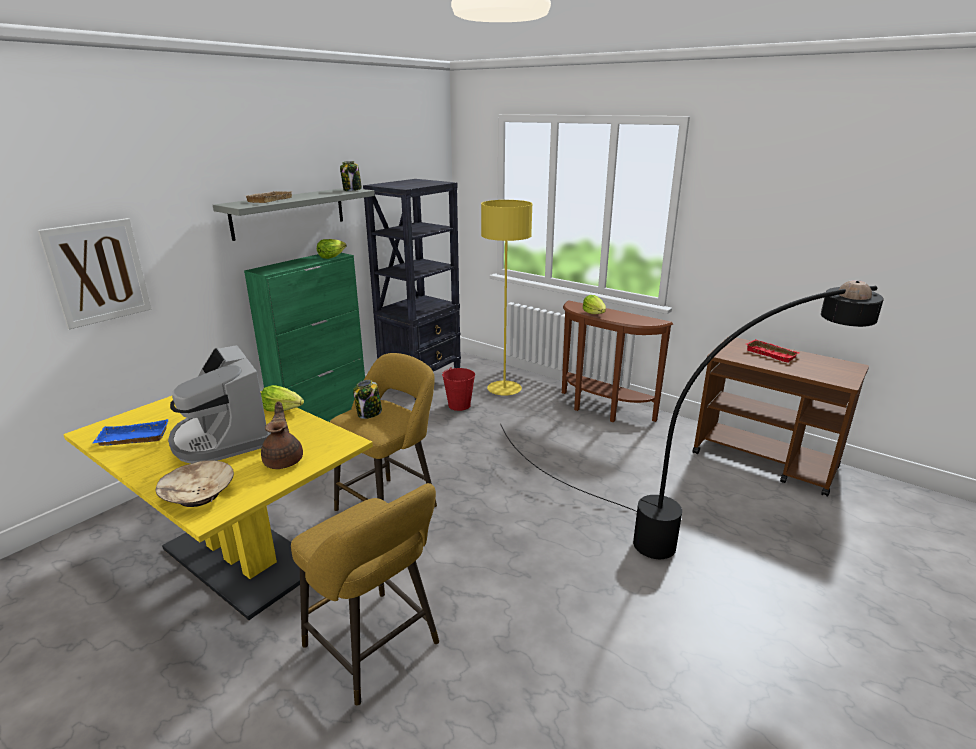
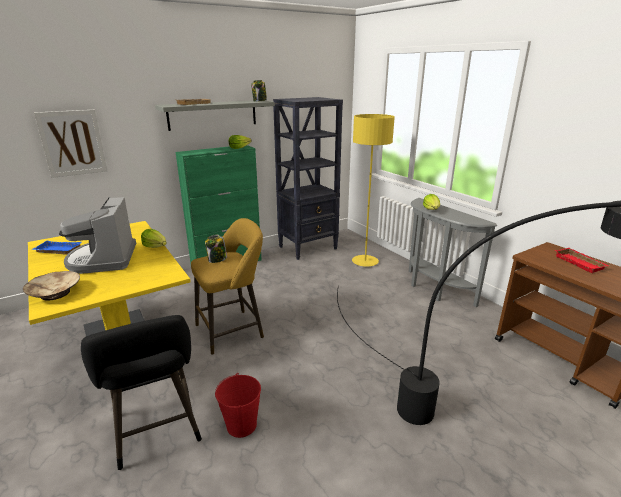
camera: 20 degrees right, 0 degrees up
brown teapot [261,401,303,469] -> none
yellow stool [291,483,439,706] -> black stool [81,315,202,470]
red bucket [442,367,475,411] -> red bucket moved to [215,373,261,438]
brown console table [562,300,673,423] -> grey console table [409,198,497,307]

